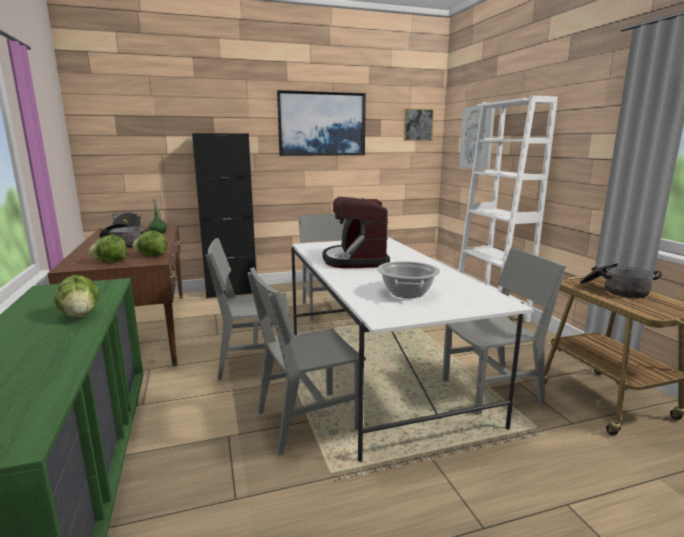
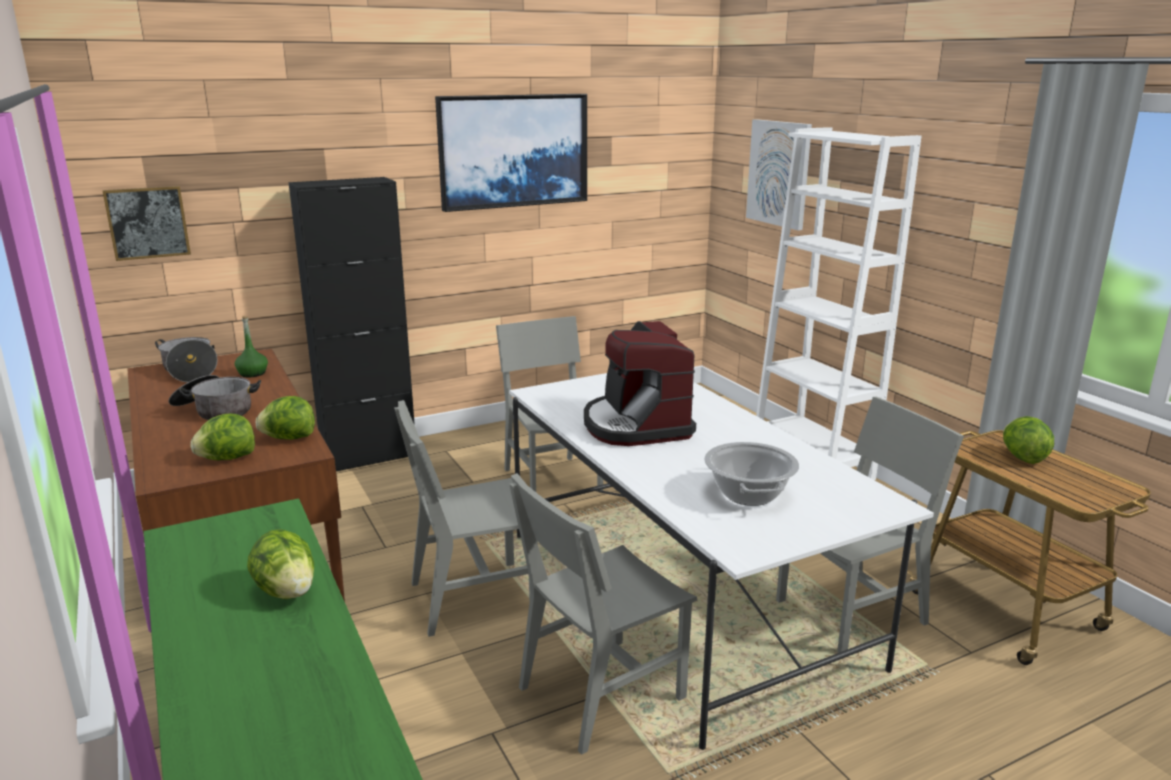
camera: 10 degrees left, 5 degrees up
picture [404,108,434,141] -> picture moved to [102,186,191,261]
cooking pot [579,263,662,298] -> lettuce [1003,416,1054,464]

